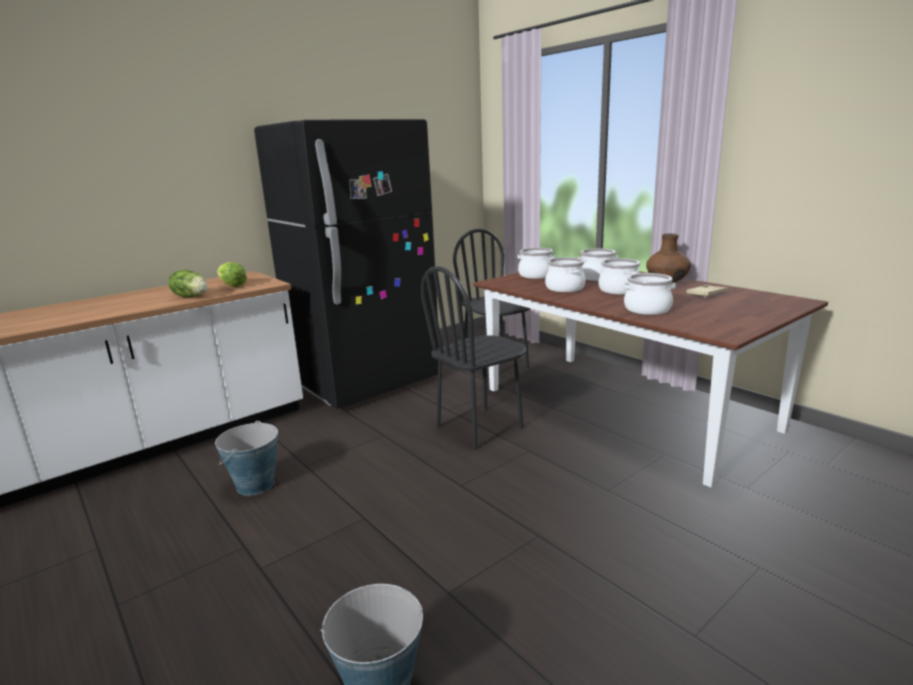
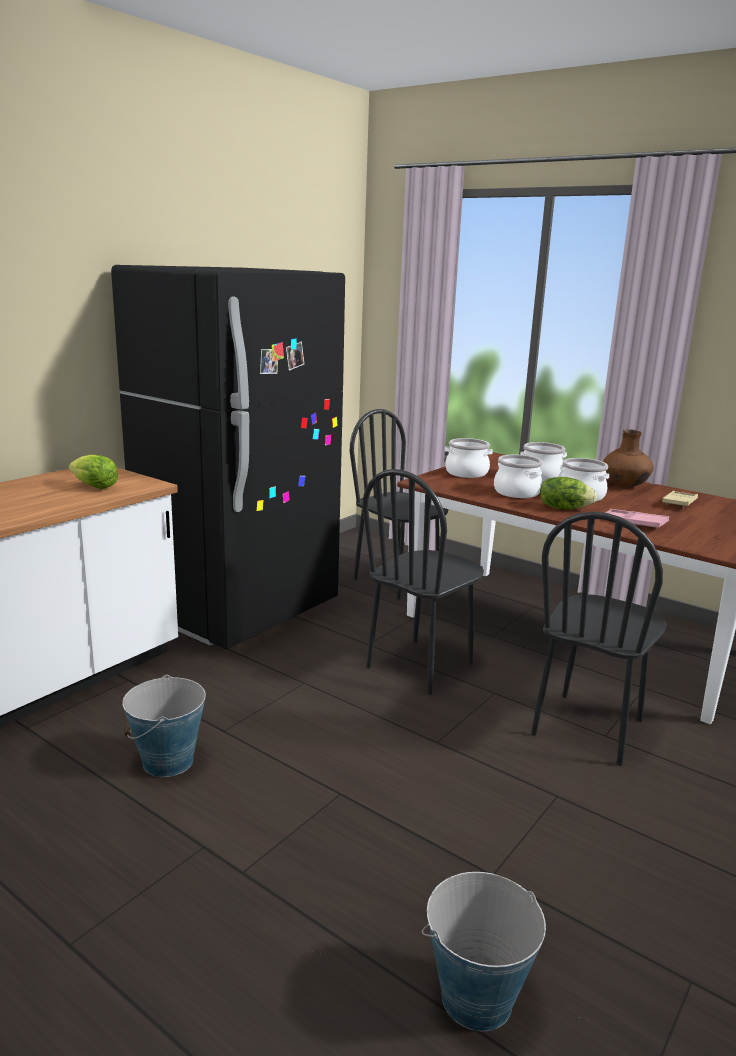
camera: 15 degrees left, 0 degrees up
lettuce [168,270,208,297] -> lettuce moved to [540,477,597,510]
cooking pot [623,273,675,315] -> pink tray [605,509,669,529]
none -> black chair [531,512,666,766]

